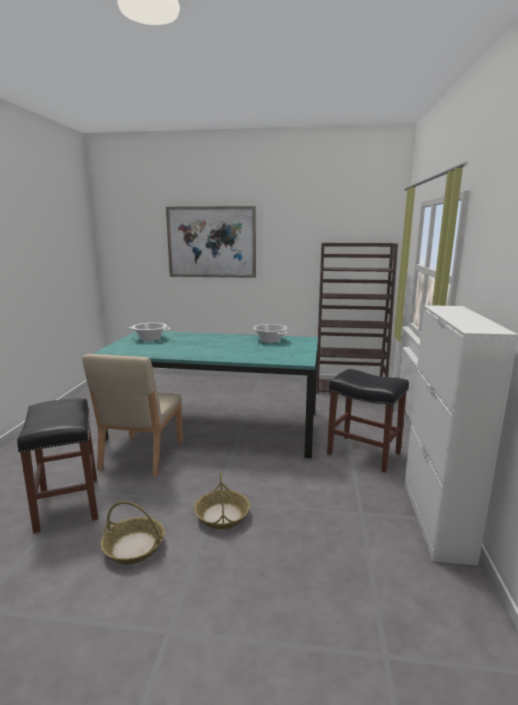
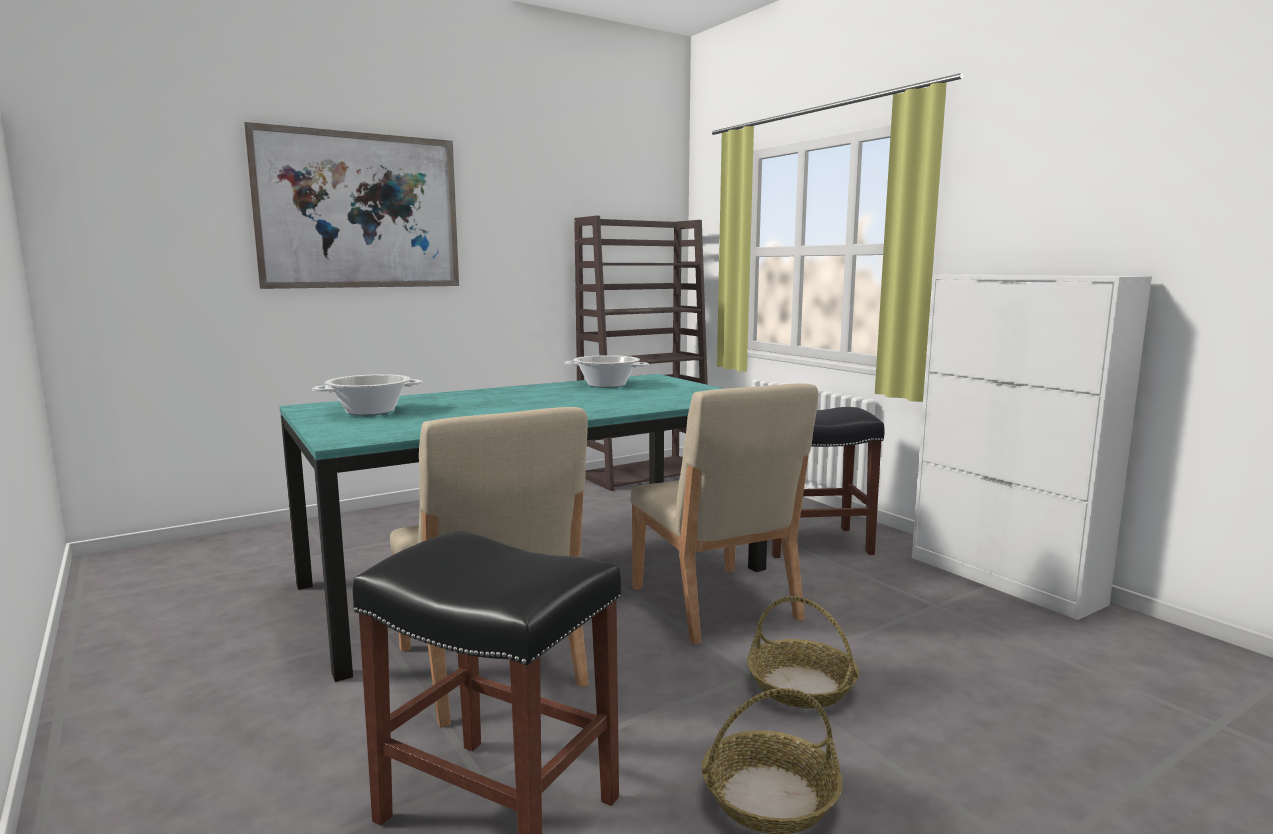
camera: 40 degrees left, 5 degrees down
none -> beige chair [631,383,818,645]

